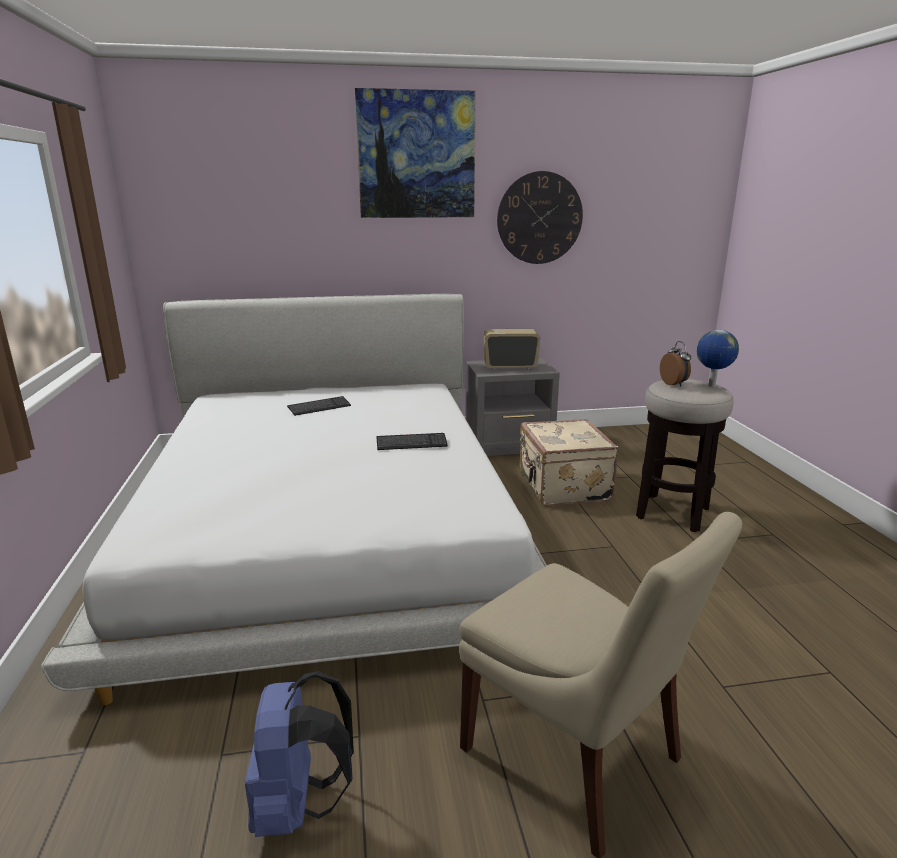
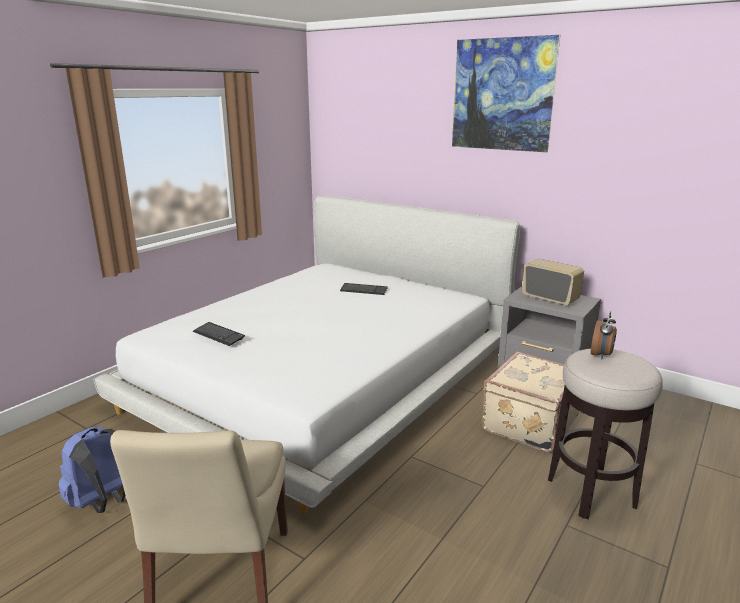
camera: 45 degrees right, 0 degrees up
keyboard [376,433,448,450] -> keyboard moved to [193,322,245,346]
wall clock [497,171,583,264] -> none
globe [697,330,739,387] -> none

